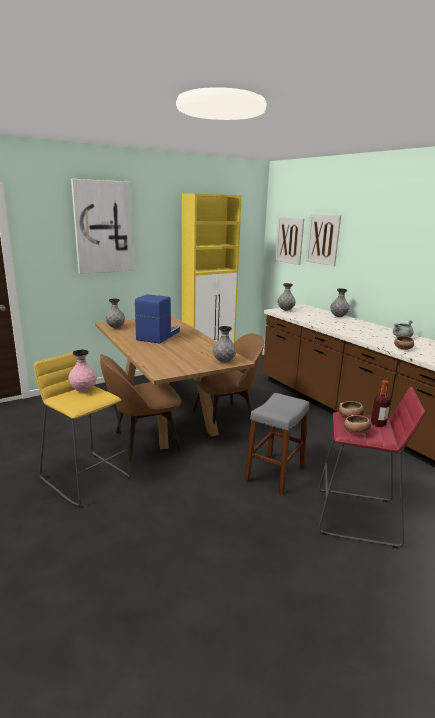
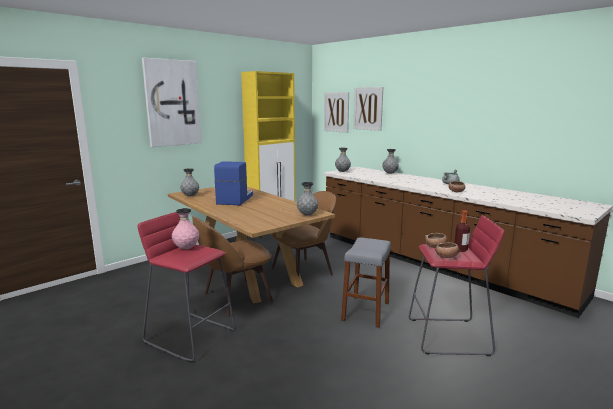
camera: 10 degrees left, 5 degrees down
yellow stool [34,352,131,507] -> red stool [138,212,236,362]

